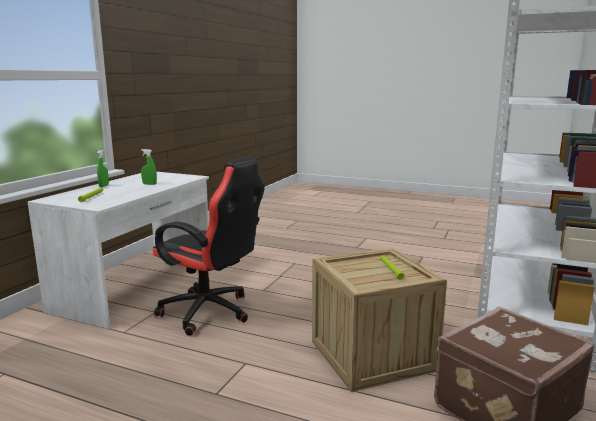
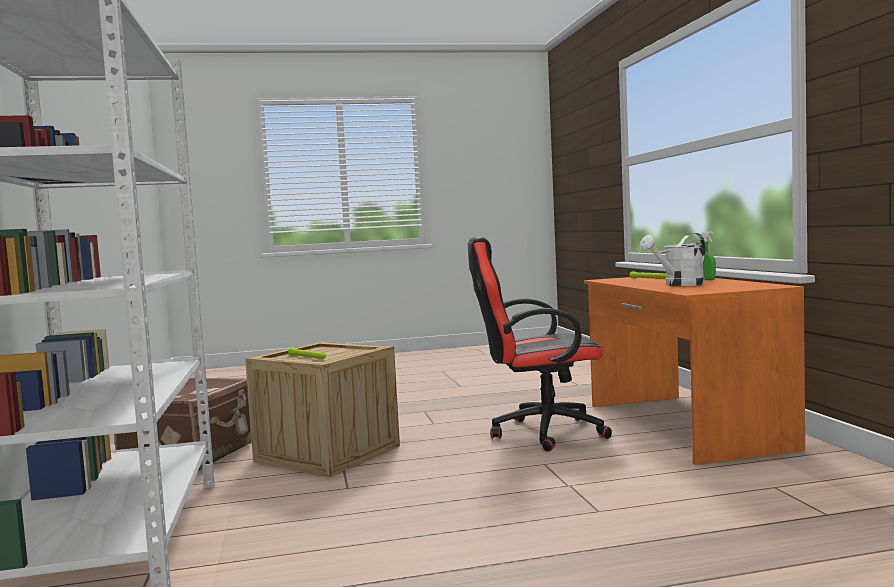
camera: 145 degrees right, 10 degrees down
white desk [28,172,209,329] -> orange desk [584,277,805,465]
green spray bottle [141,149,157,185] -> white watering can [640,233,706,286]

